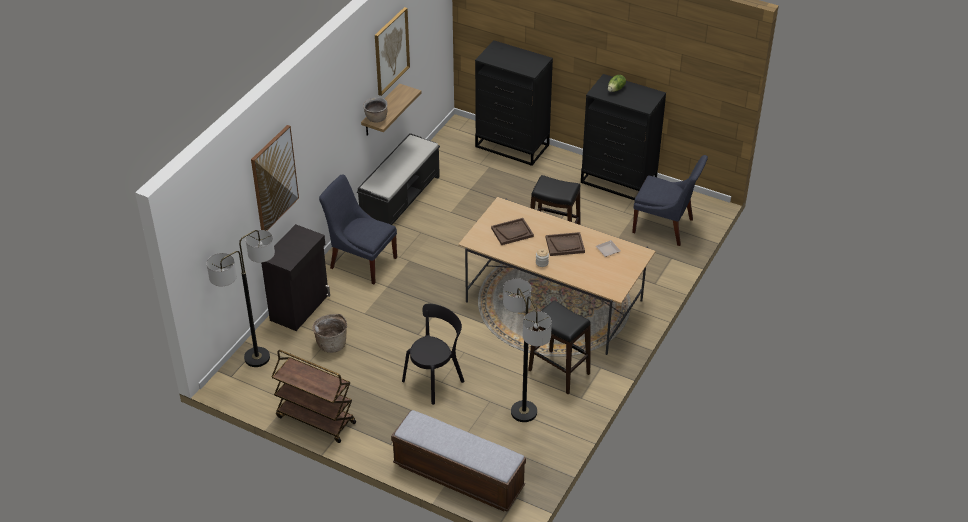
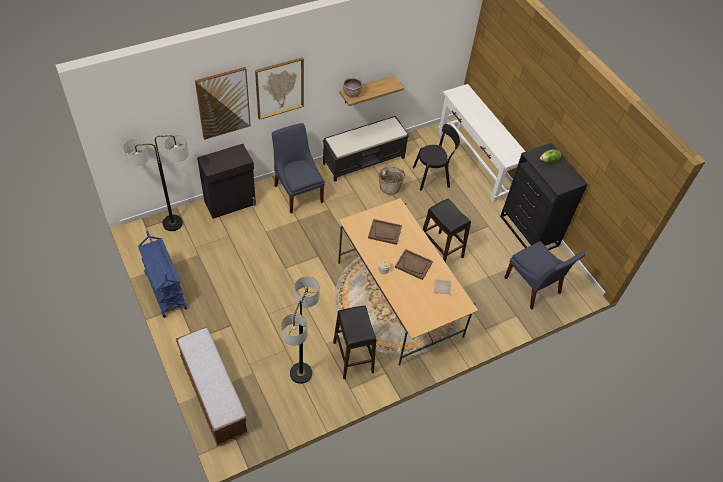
camera: 30 degrees right, 10 degrees up
brown cart [272,350,356,443] -> blue cart [138,231,187,318]
basket [312,314,347,353] -> basket moved to [379,166,405,195]
picture [375,7,410,96] -> picture moved to [255,57,304,120]
black chair [402,304,465,405] -> black chair moved to [413,124,460,191]
black dresser [475,40,553,166] -> white console table [438,84,526,202]

